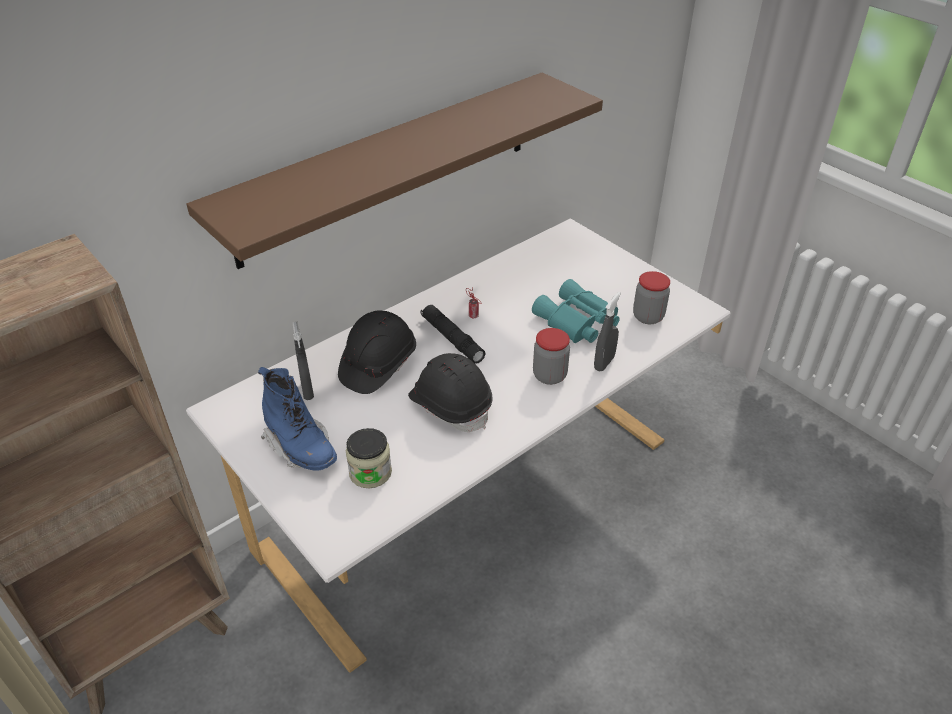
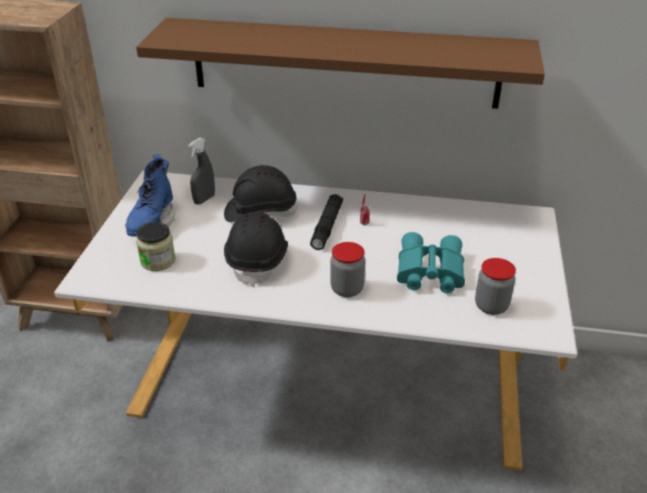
camera: 50 degrees right, 5 degrees down
grey spray bottle [594,292,621,372] -> none

